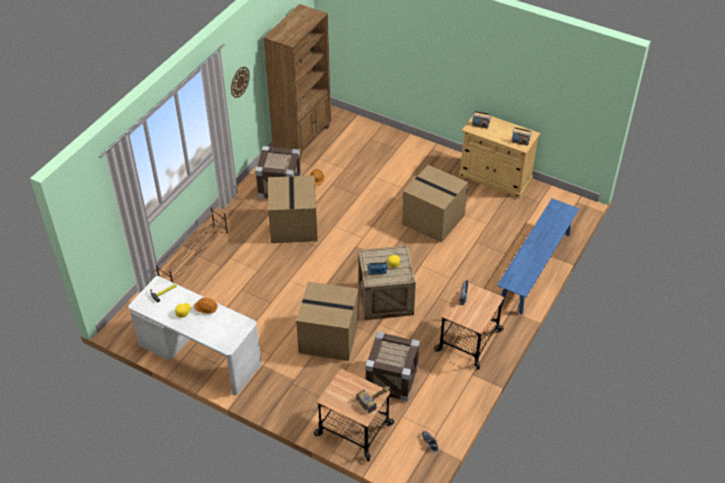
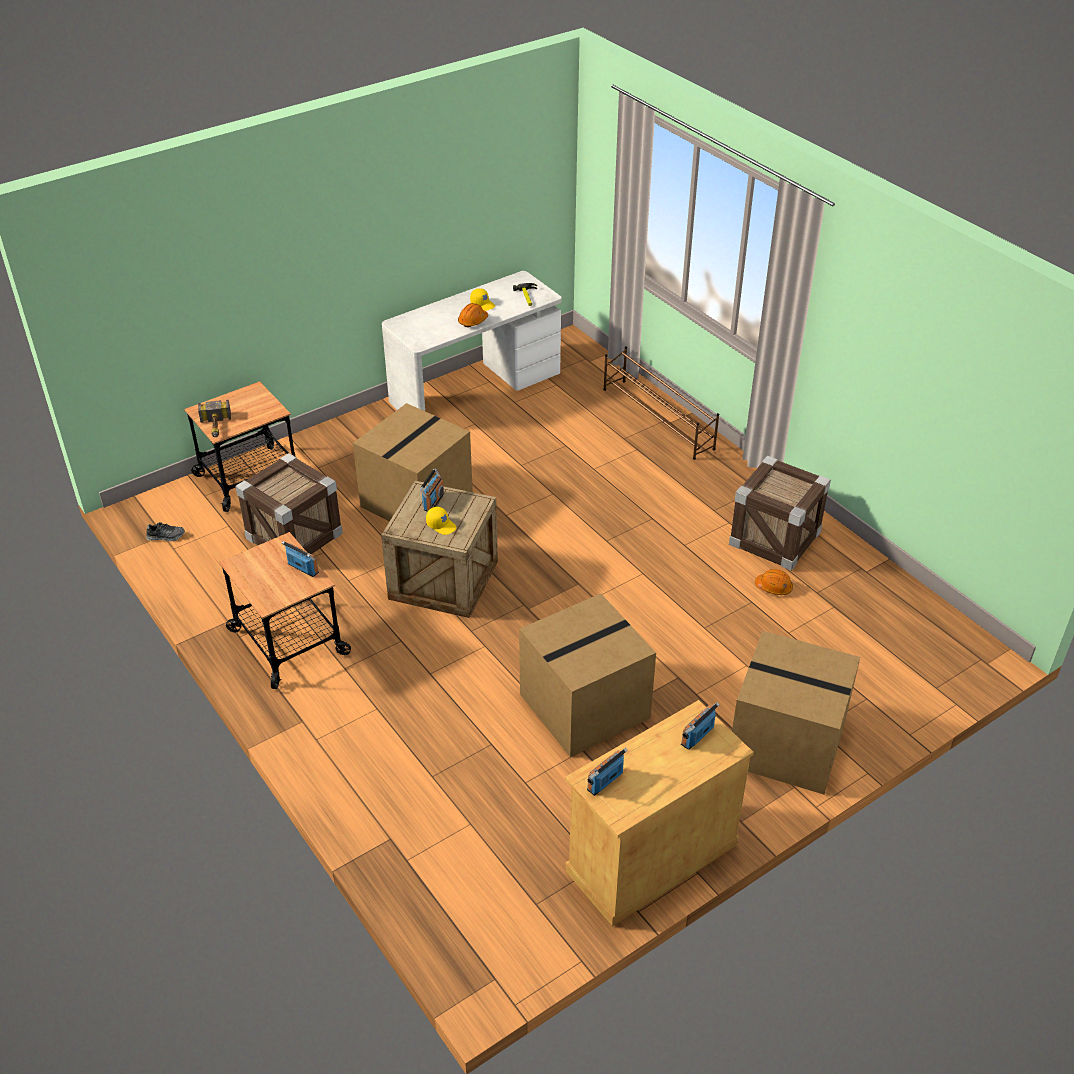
camera: 115 degrees right, 5 degrees down
wall clock [231,67,250,98] -> none
brown bookcase [263,4,331,159] -> none
cardboard box [268,175,318,243] -> cardboard box moved to [732,631,860,794]
blue bench [497,198,579,315] -> none

